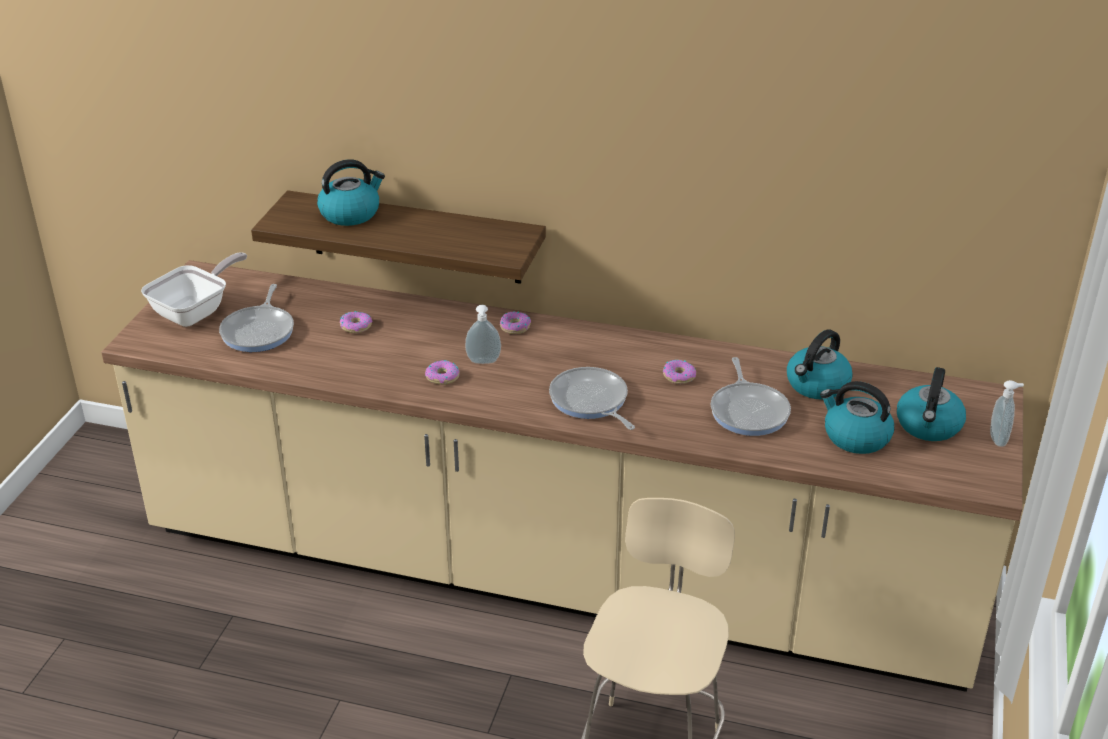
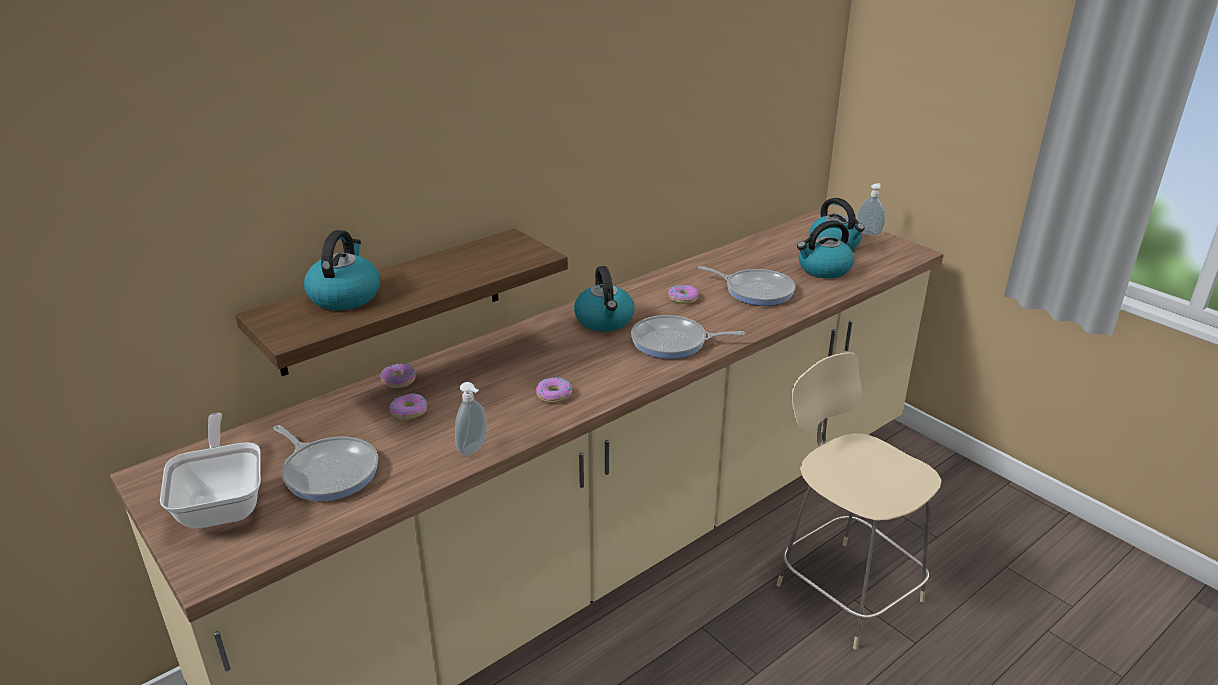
camera: 55 degrees left, 5 degrees down
soap dispenser [465,305,501,364] -> soap dispenser moved to [455,382,487,456]
donut [500,312,531,334] -> donut moved to [380,364,416,388]
kettle [787,330,853,400] -> kettle moved to [574,266,634,332]

